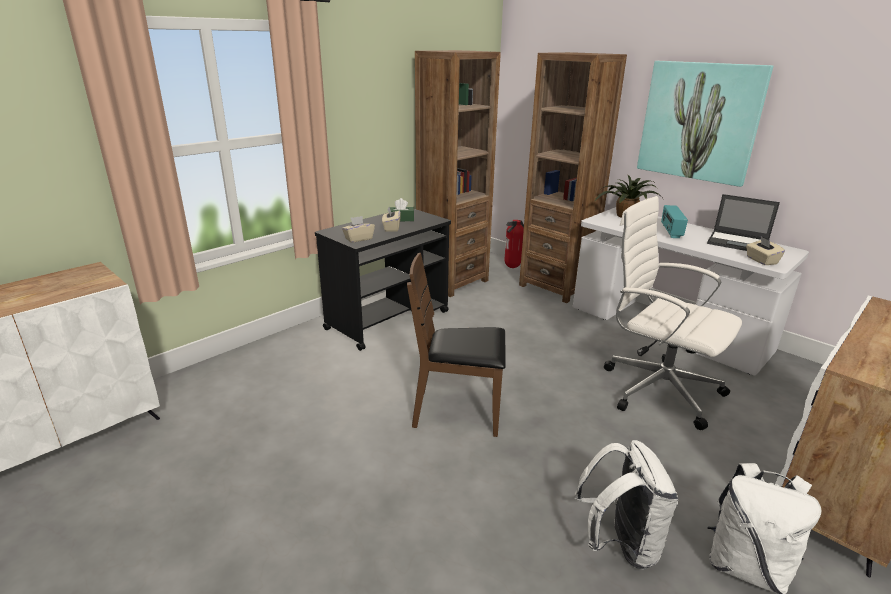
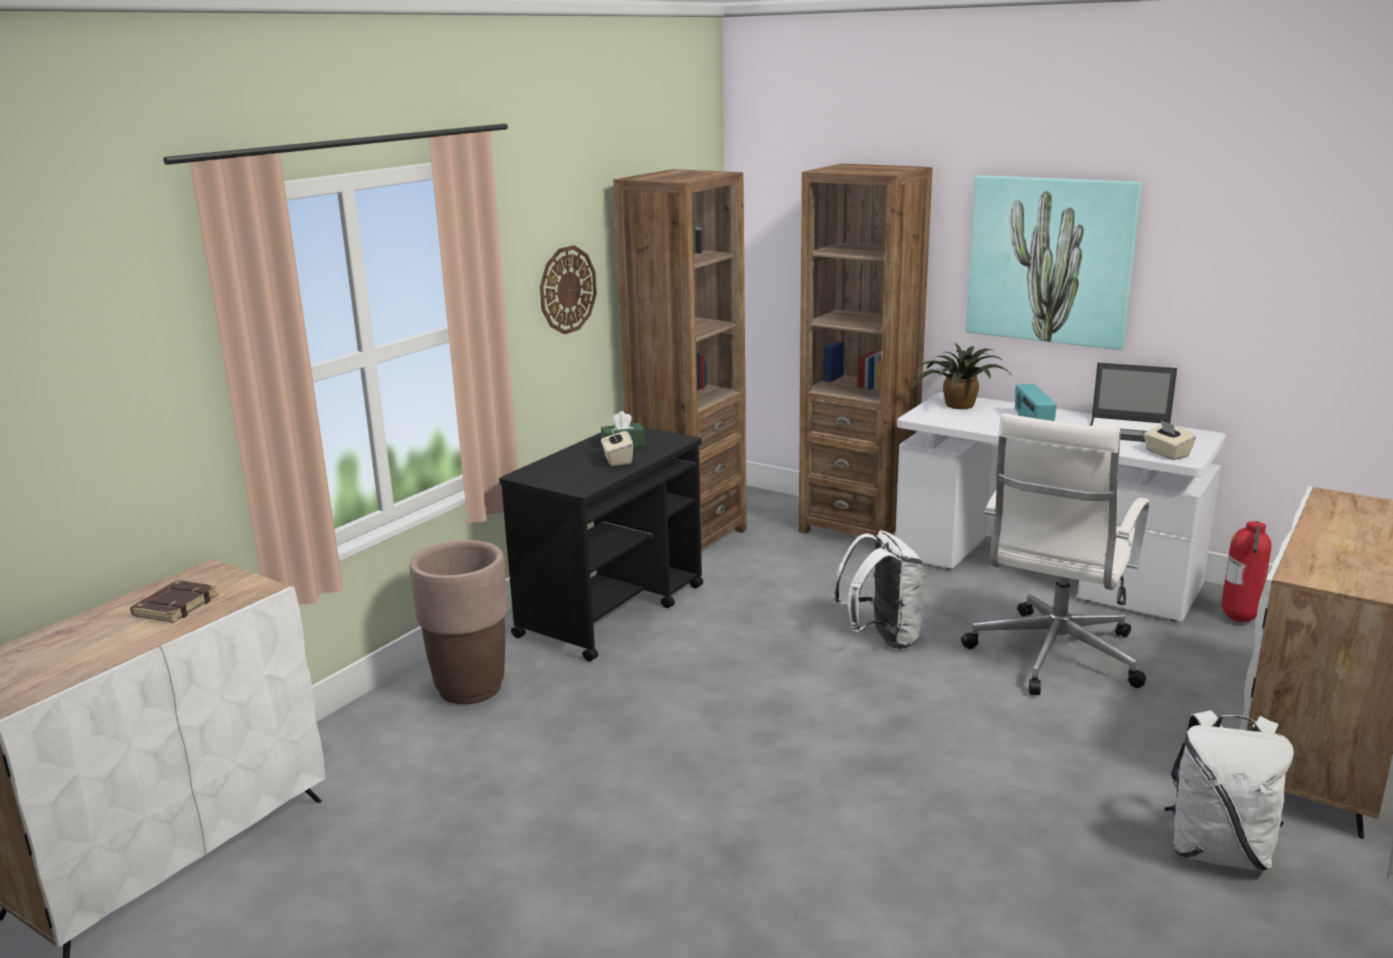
camera: 10 degrees left, 5 degrees down
beige tissue box [342,216,375,243] -> none
brown chair [407,253,506,437] -> none
fire extinguisher [504,220,524,268] -> fire extinguisher moved to [1222,521,1272,622]
white backpack [574,440,678,569] -> white backpack moved to [832,530,926,650]
white office chair [604,196,742,430] -> white office chair turned 90 degrees counterclockwise [961,413,1149,695]
none -> brown book [130,580,218,623]
none -> brown planter [410,540,508,704]
none -> wall clock [540,245,597,334]

